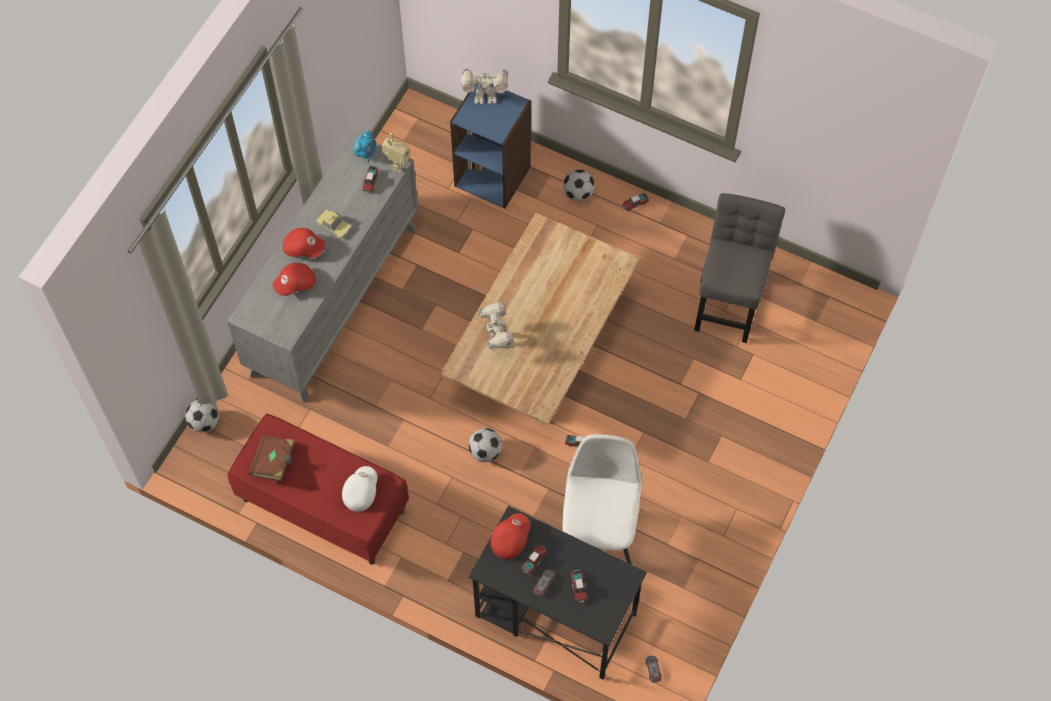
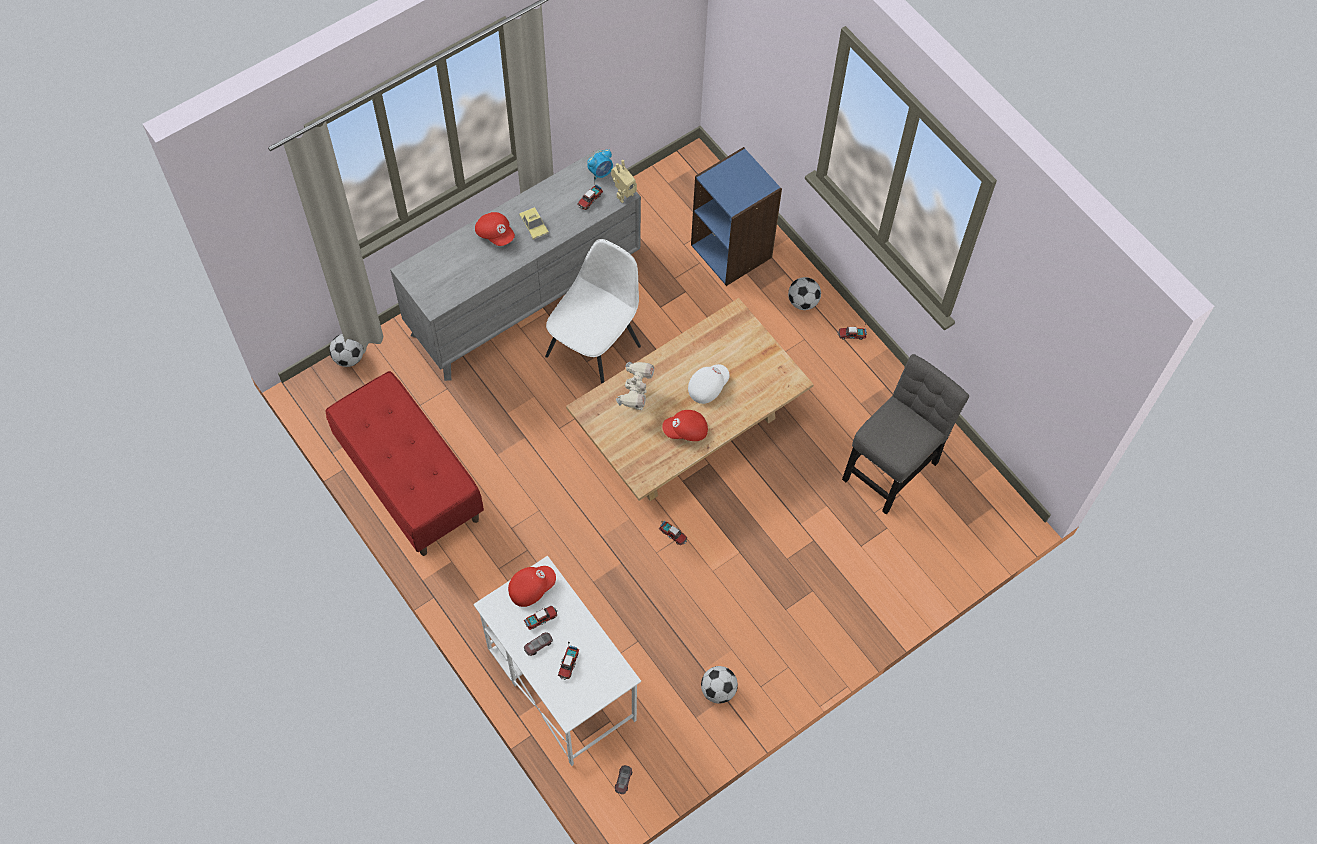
camera: 25 degrees right, 0 degrees up
brown book [249,435,294,481] -> none
red cap [272,263,316,296] -> red cap moved to [662,410,708,441]
white cap [342,466,377,512] -> white cap moved to [688,364,730,404]
toy robot [461,69,508,104] -> none
football [469,428,502,462] -> football moved to [701,666,738,704]
black desk [469,505,647,680] -> white desk [473,556,641,766]
white chair [562,434,641,564] -> white chair moved to [545,239,641,384]

